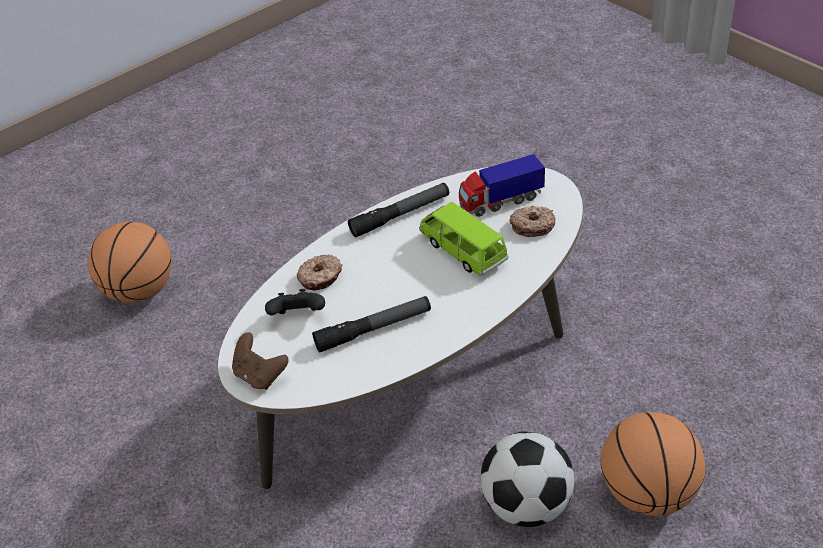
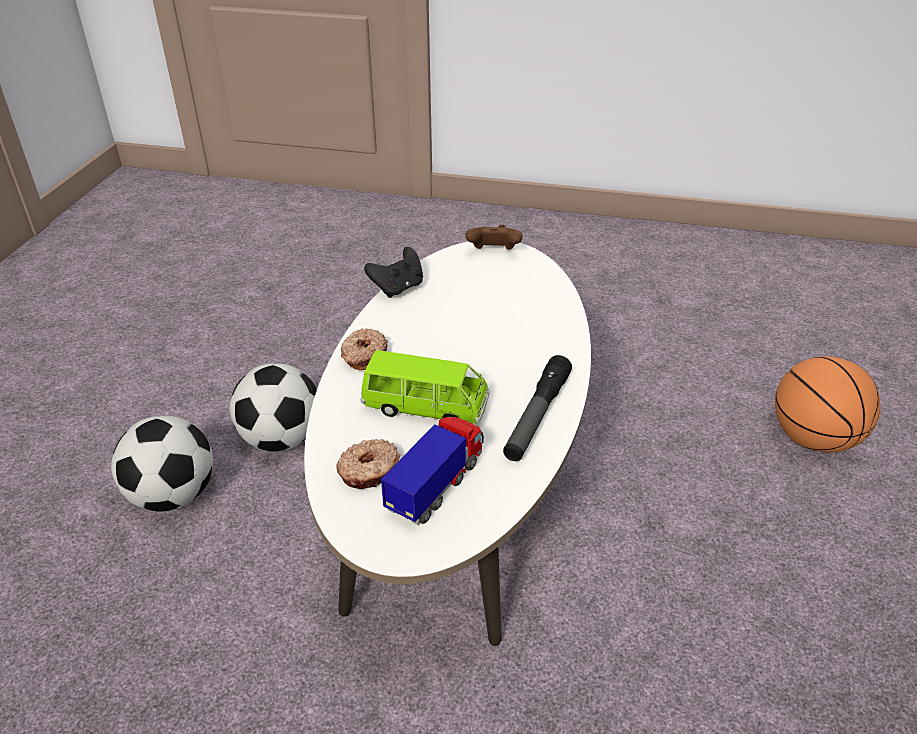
camera: 140 degrees right, 5 degrees down
black game controller [265,289,325,315] -> black game controller moved to [364,247,423,298]
donut [297,254,342,290] -> donut moved to [341,329,388,370]
flashlight [312,296,431,353] -> none
basketball [601,412,706,516] -> football [111,416,213,512]

